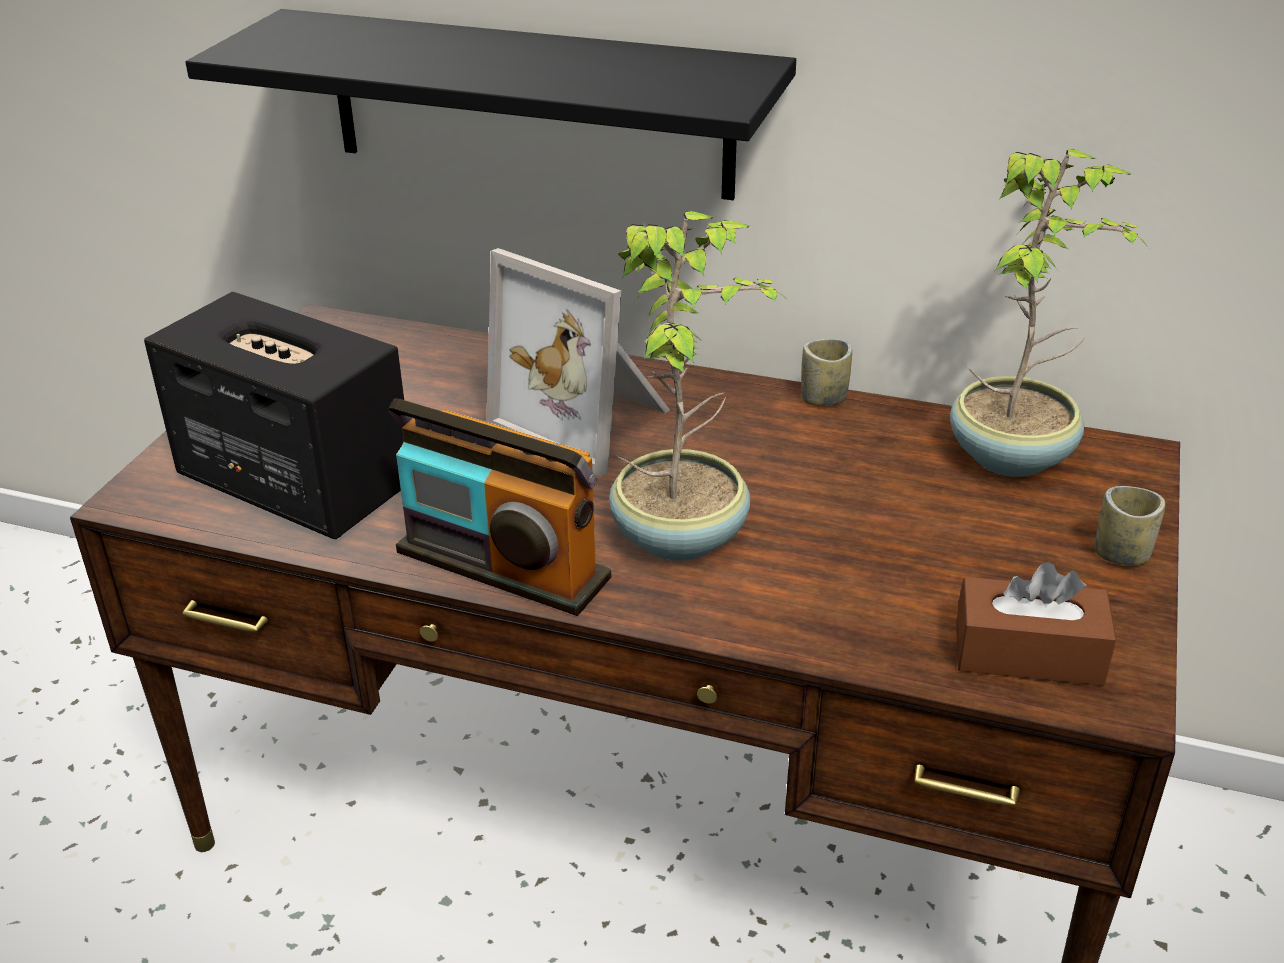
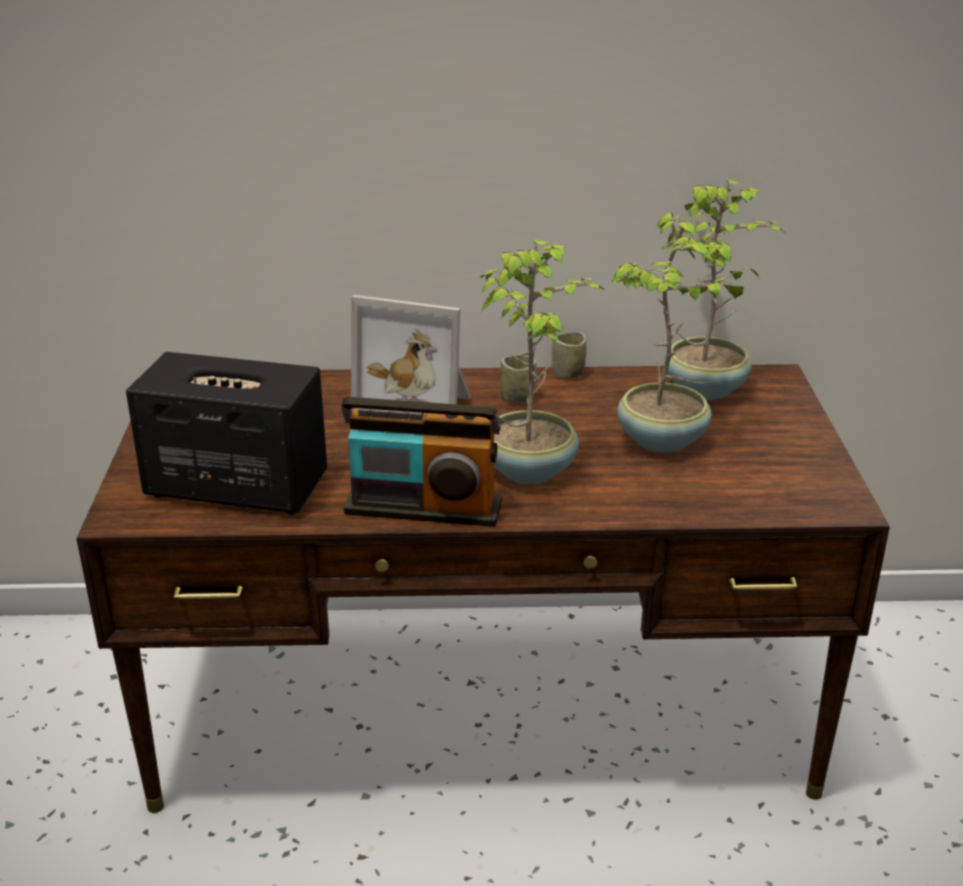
camera: 20 degrees left, 5 degrees down
black shelf [185,9,796,200] -> none
brown tissue box [956,562,1116,686] -> none
cup [1095,486,1165,566] -> cup moved to [501,356,536,403]
none -> potted plant [610,213,758,452]

